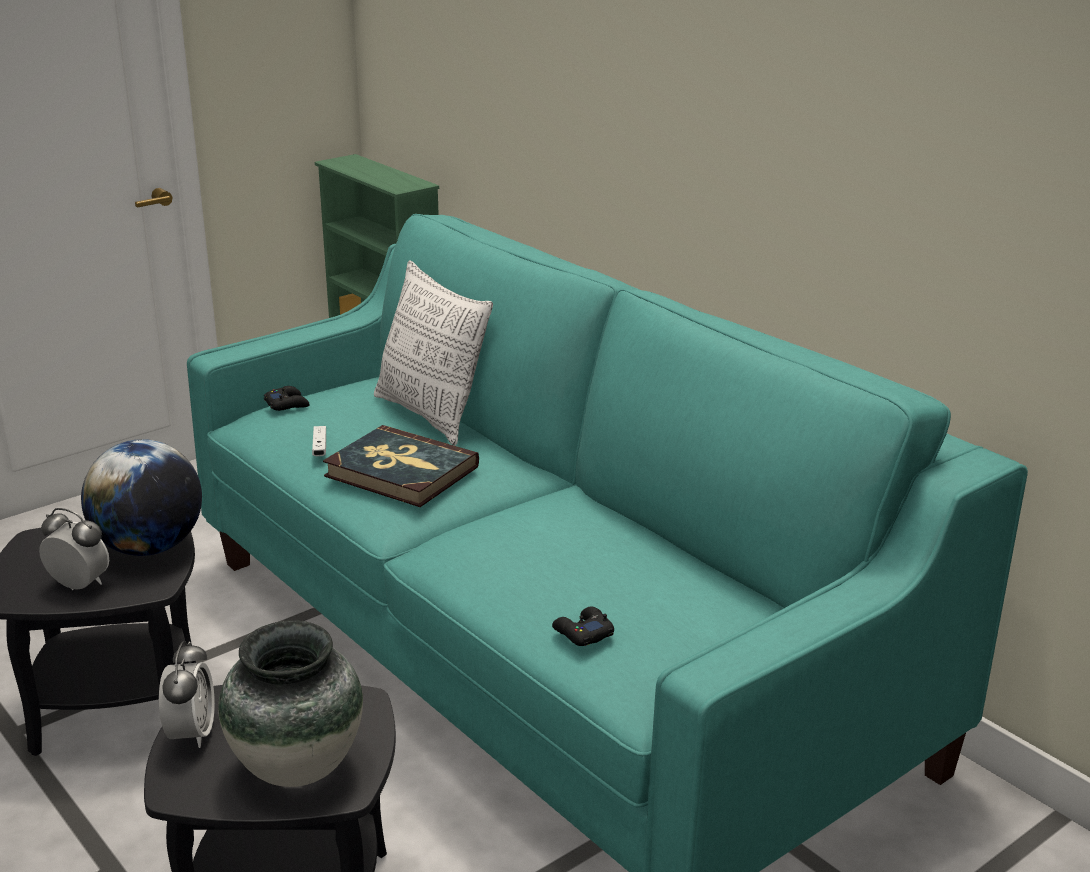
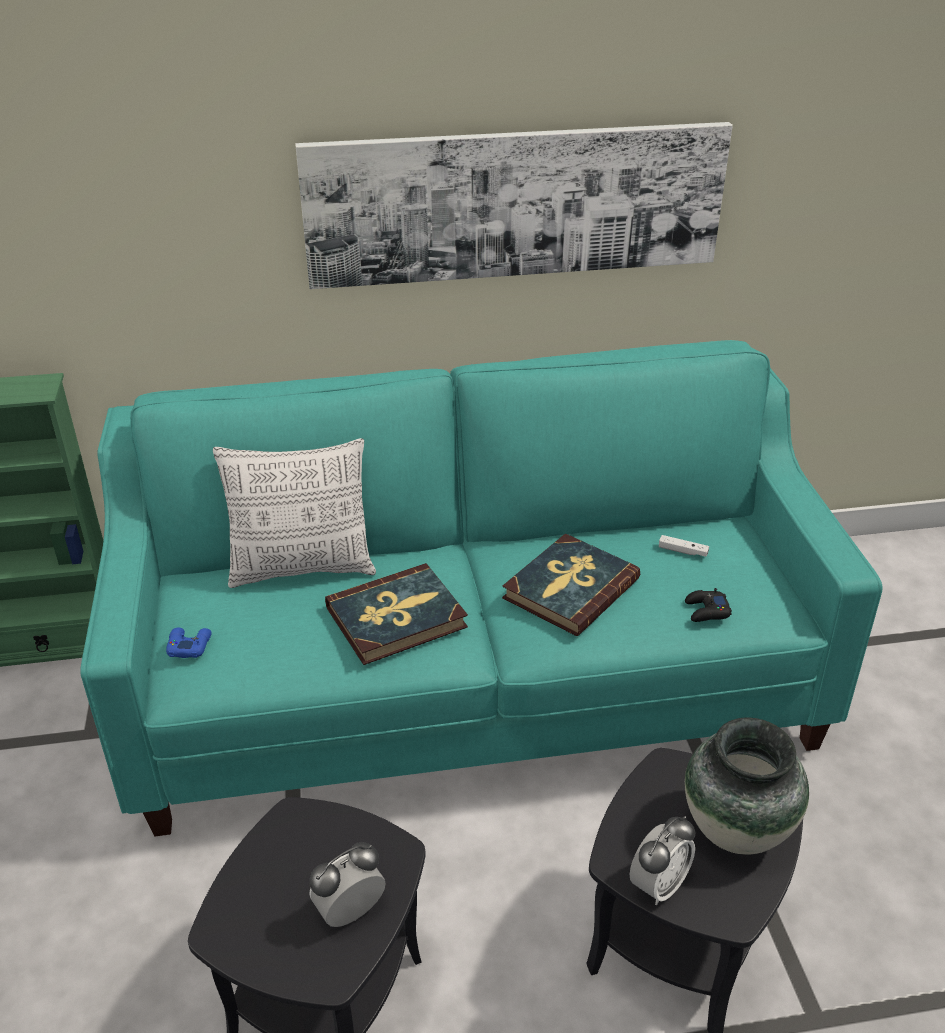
camera: 60 degrees left, 10 degrees up
globe [81,439,202,556] -> none
alarm clock [159,641,215,748] -> alarm clock turned 105 degrees clockwise [629,816,695,905]
black game controller [264,386,310,411] -> blue game controller [166,627,212,658]
white game controller [312,426,326,456] -> white game controller moved to [659,535,709,557]
none -> picture [295,122,733,289]
none -> book [502,533,640,636]

